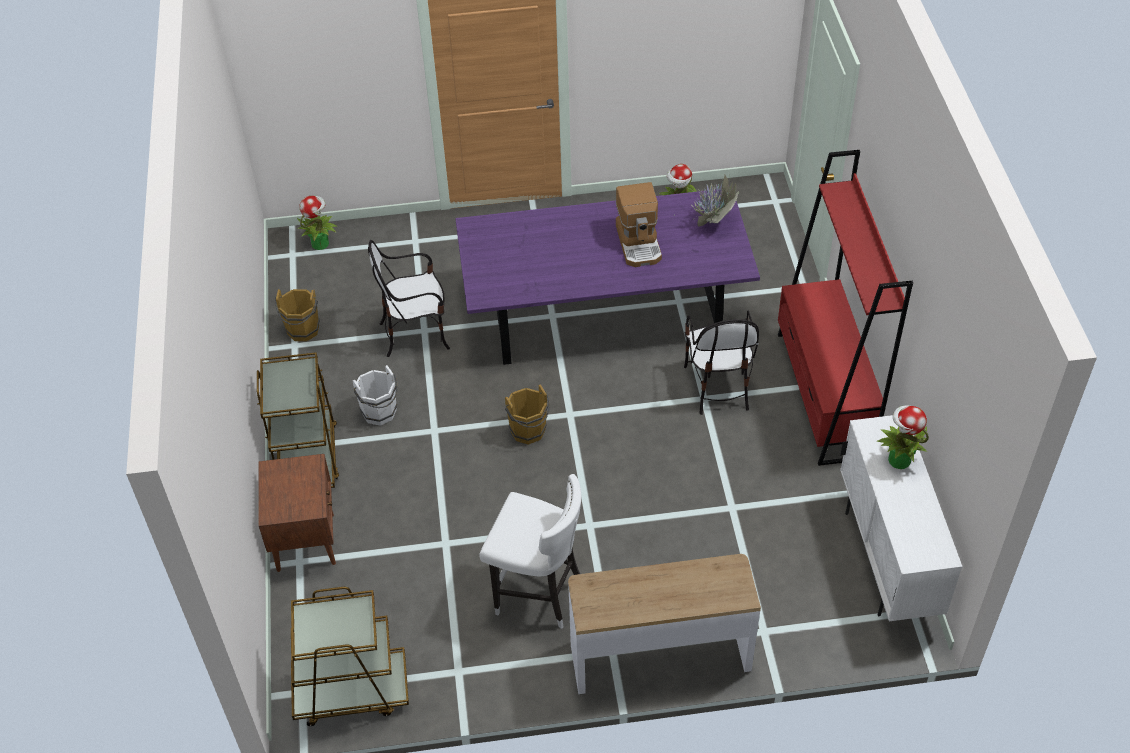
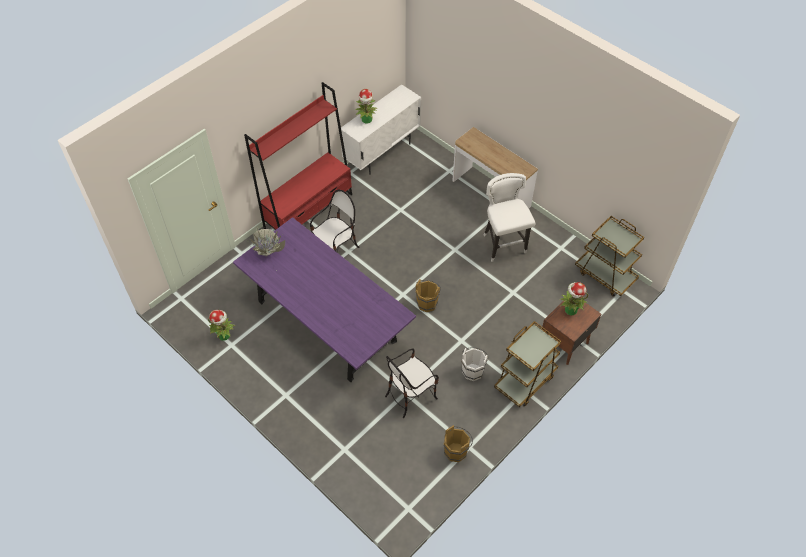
camera: 130 degrees left, 5 degrees up
potted plant [297,196,338,250] -> potted plant moved to [560,282,588,315]
chair [368,240,450,357] -> chair turned 105 degrees clockwise [385,348,439,418]
coffee machine [616,182,662,267] -> none

